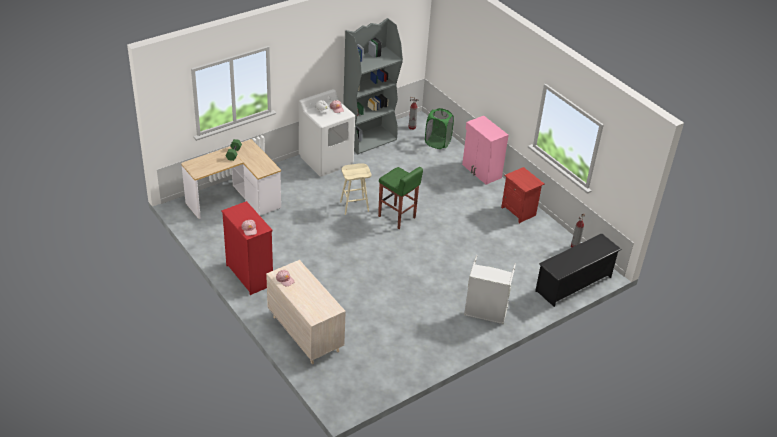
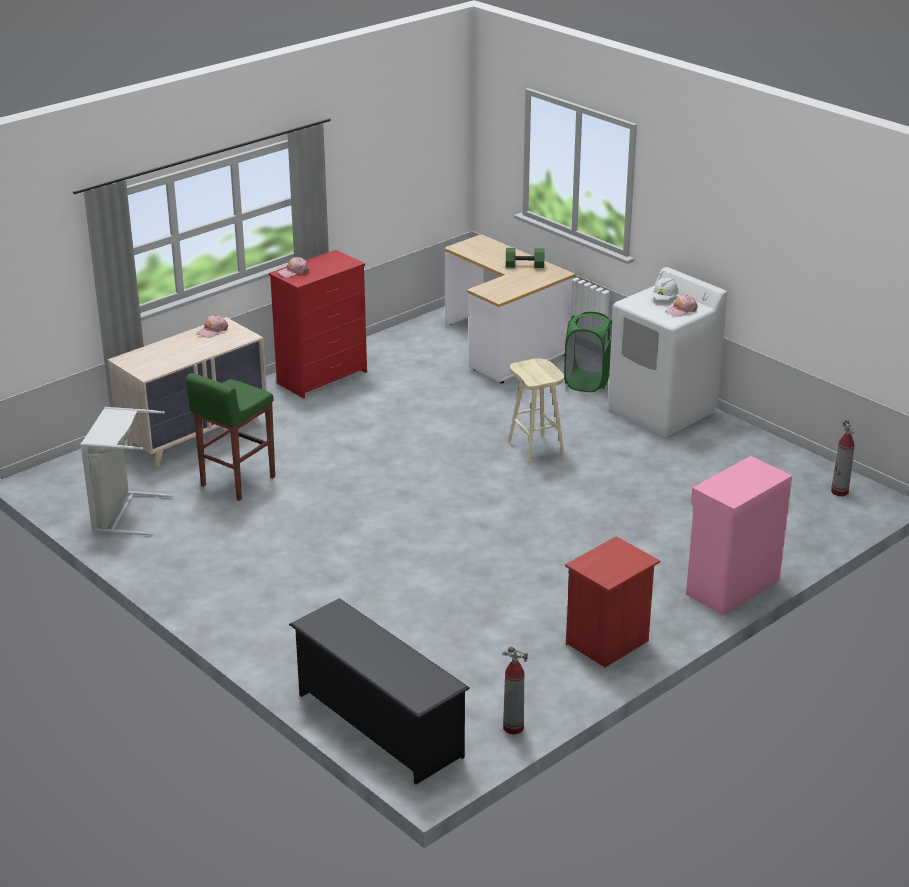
camera: 85 degrees right, 10 degrees down
grey bookcase [343,18,403,154] -> none
green stool [378,167,423,229] -> green stool moved to [186,373,275,501]
green laundry basket [425,108,454,149] -> green laundry basket moved to [564,312,612,392]
grey laundry basket [464,255,516,324] -> grey laundry basket moved to [80,407,173,535]

